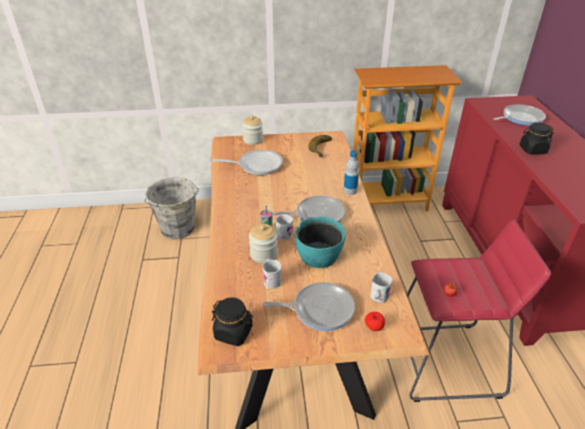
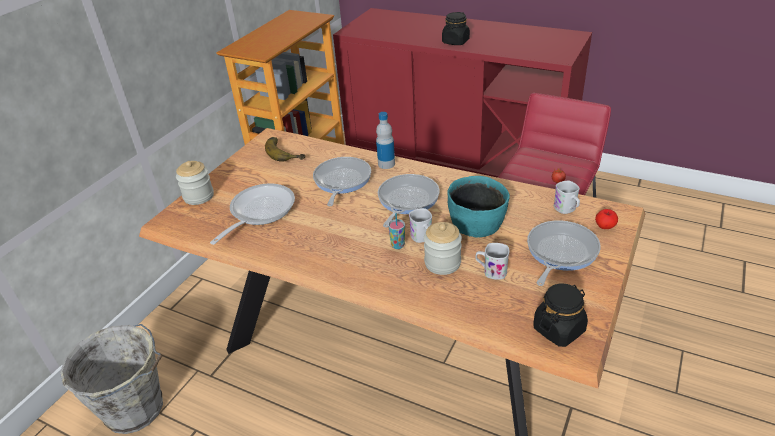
camera: 55 degrees left, 0 degrees up
frying pan [494,104,546,126] -> frying pan moved to [313,157,371,206]

